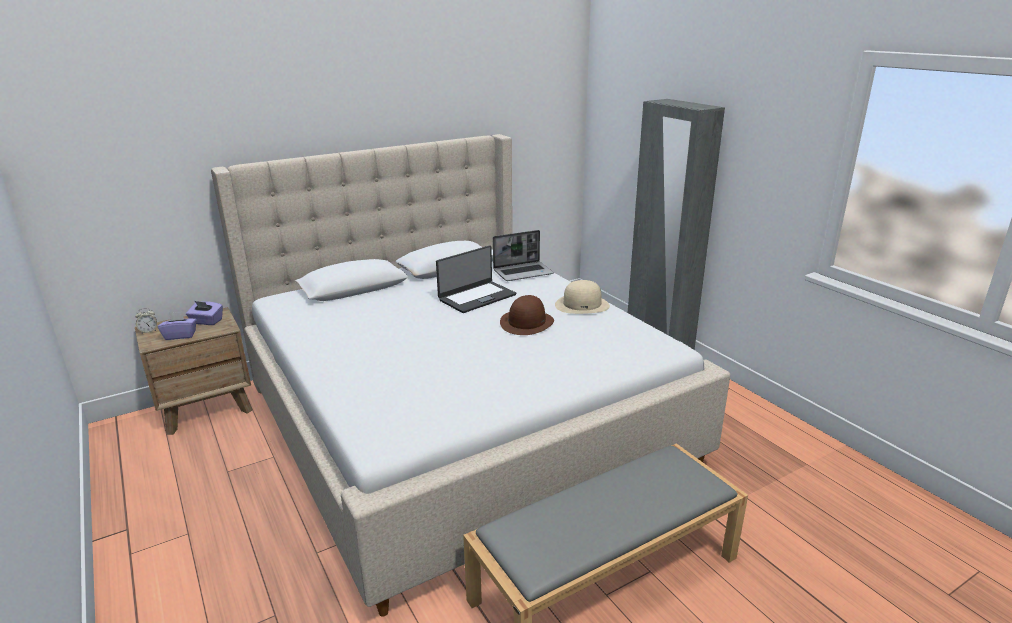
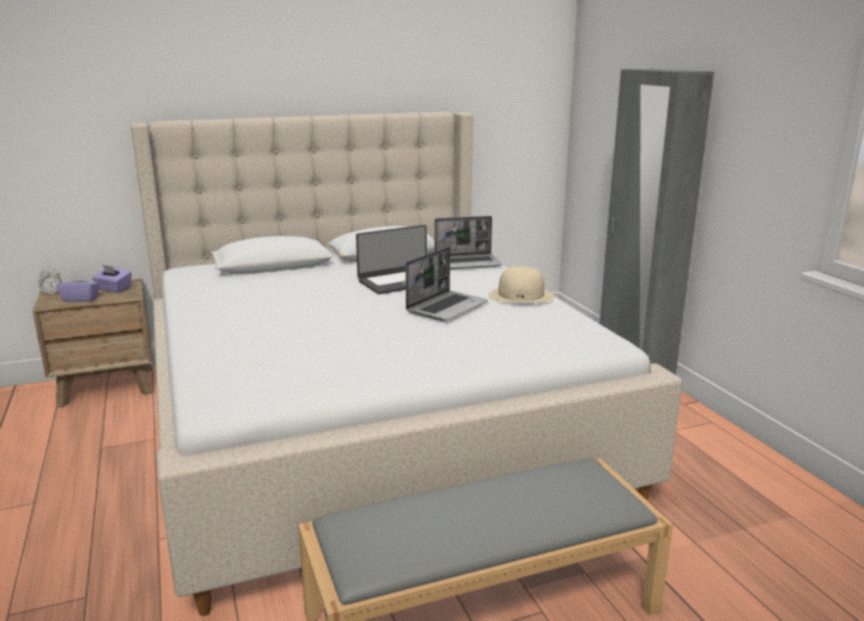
camera: 10 degrees right, 5 degrees down
brown hat [500,295,554,335] -> laptop [405,247,488,321]

